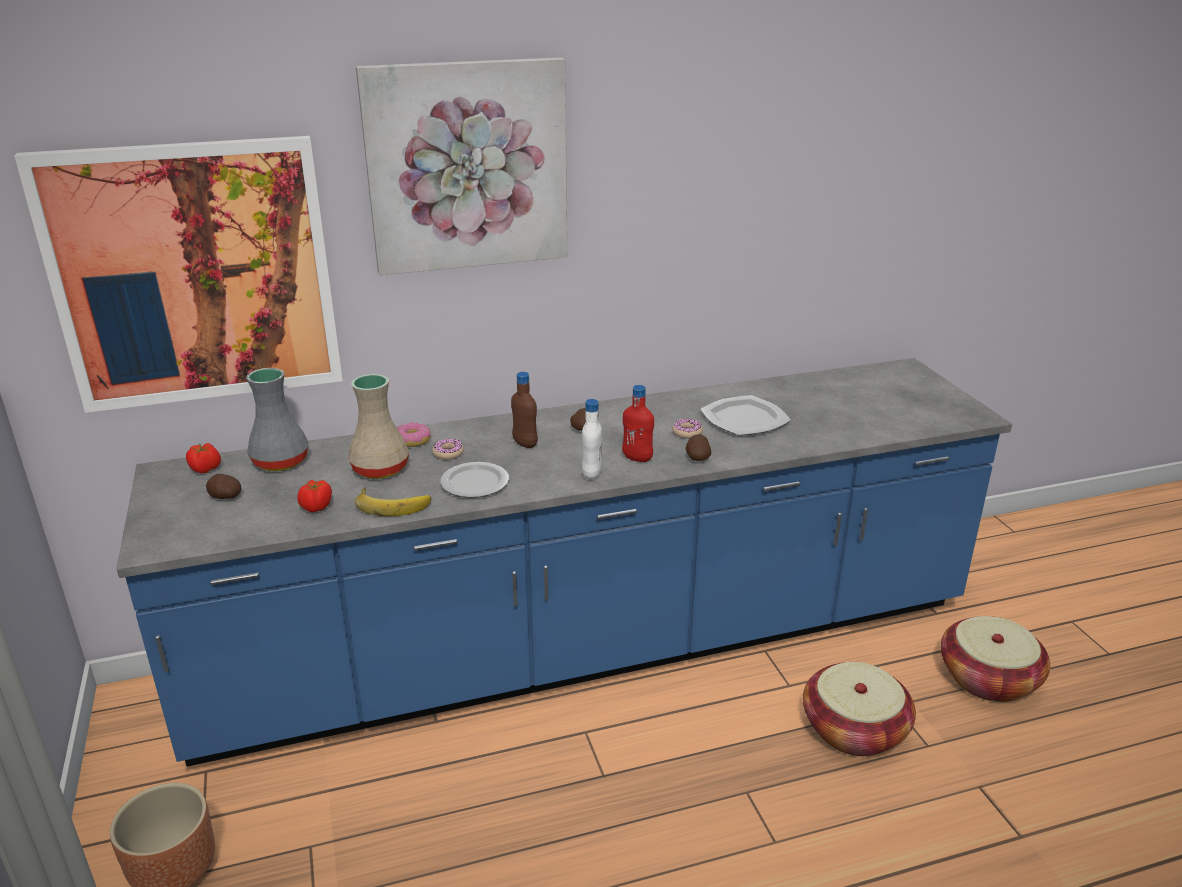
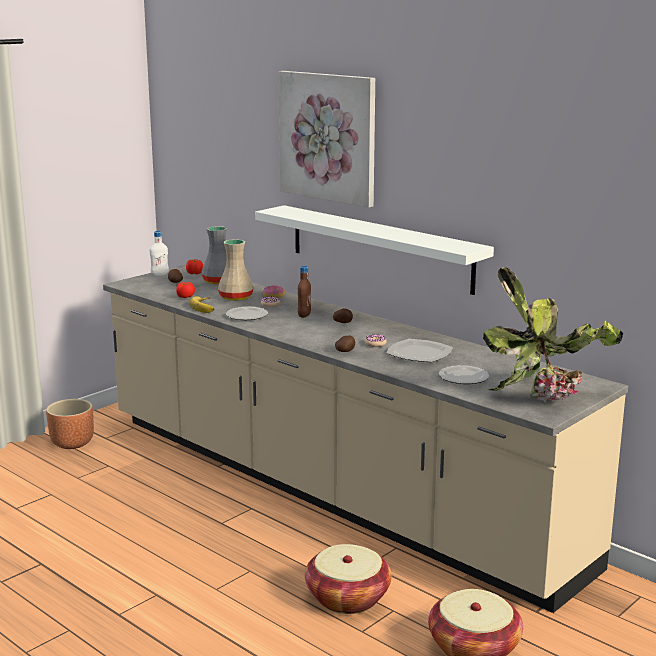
camera: 60 degrees right, 10 degrees down
picture [14,136,343,413] -> none
blue counter [117,358,1012,767] -> beige counter [103,264,628,613]
white bottle [582,399,602,480] -> white bottle moved to [150,231,169,276]
red bottle [622,385,654,462] -> none
none -> white shelf [255,205,494,295]
none -> plate [439,365,489,384]
none -> potted plant [483,267,623,403]

